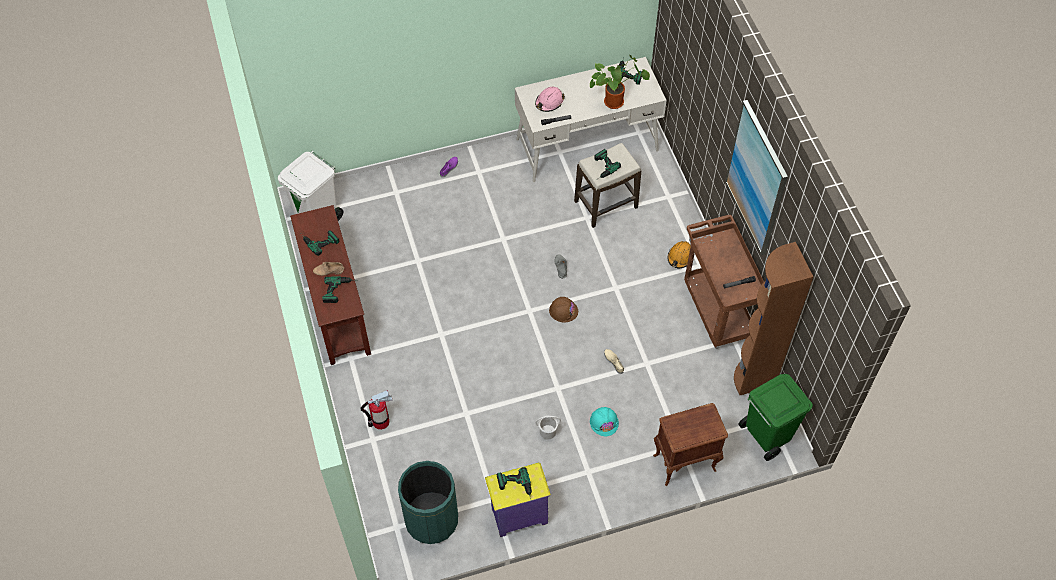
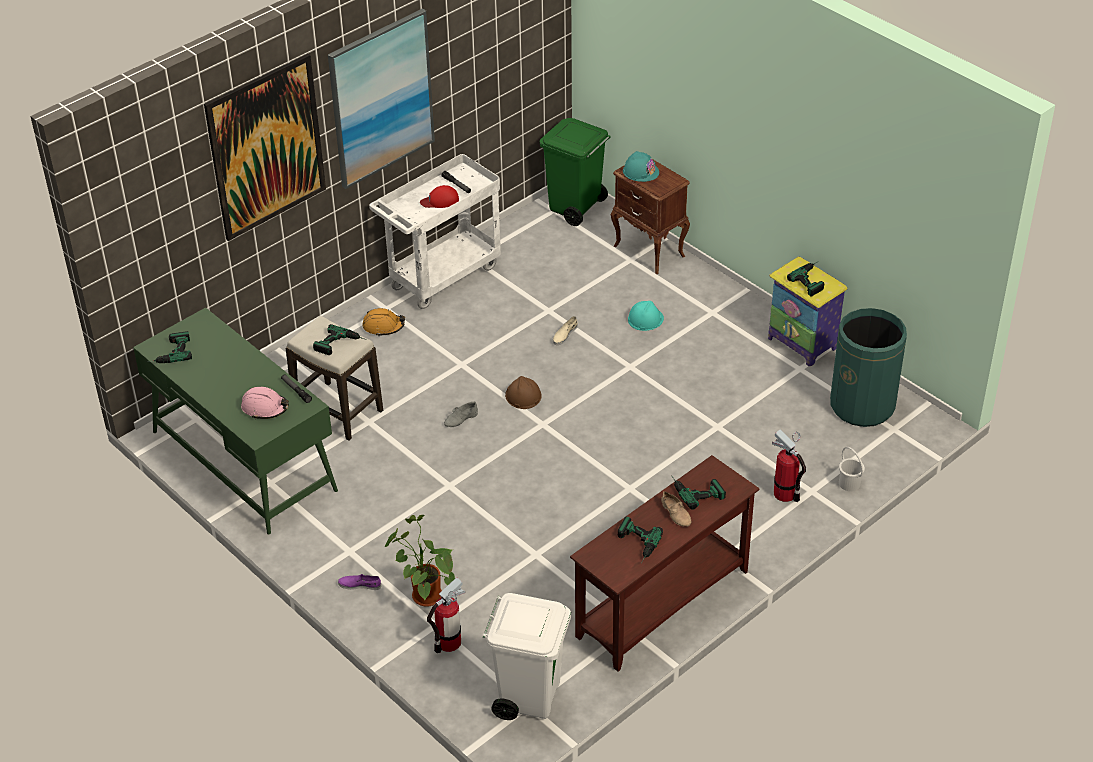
camera: 115 degrees left, 15 degrees down
white desk [515,57,667,182] -> green desk [133,307,338,535]
white bucket [536,416,561,440] -> white bucket moved to [839,447,865,491]
potted plant [590,54,650,109] -> potted plant moved to [385,515,455,607]
brown cart [684,215,764,349] -> white cart [369,154,501,309]
brown bookcase [734,242,813,395] -> none
none -> picture [204,54,326,241]
none -> red cap [420,185,459,208]
none -> fire extinguisher [427,577,465,653]
none -> turquoise hard hat [623,151,659,182]

